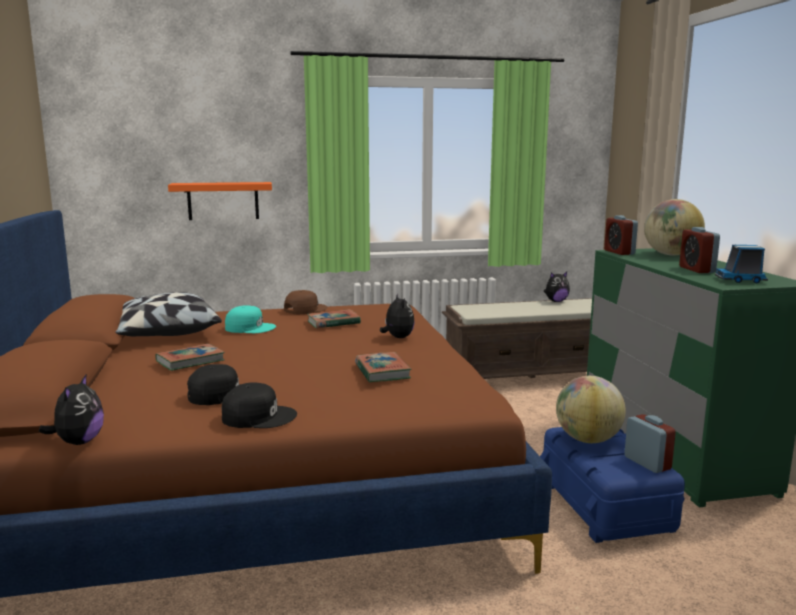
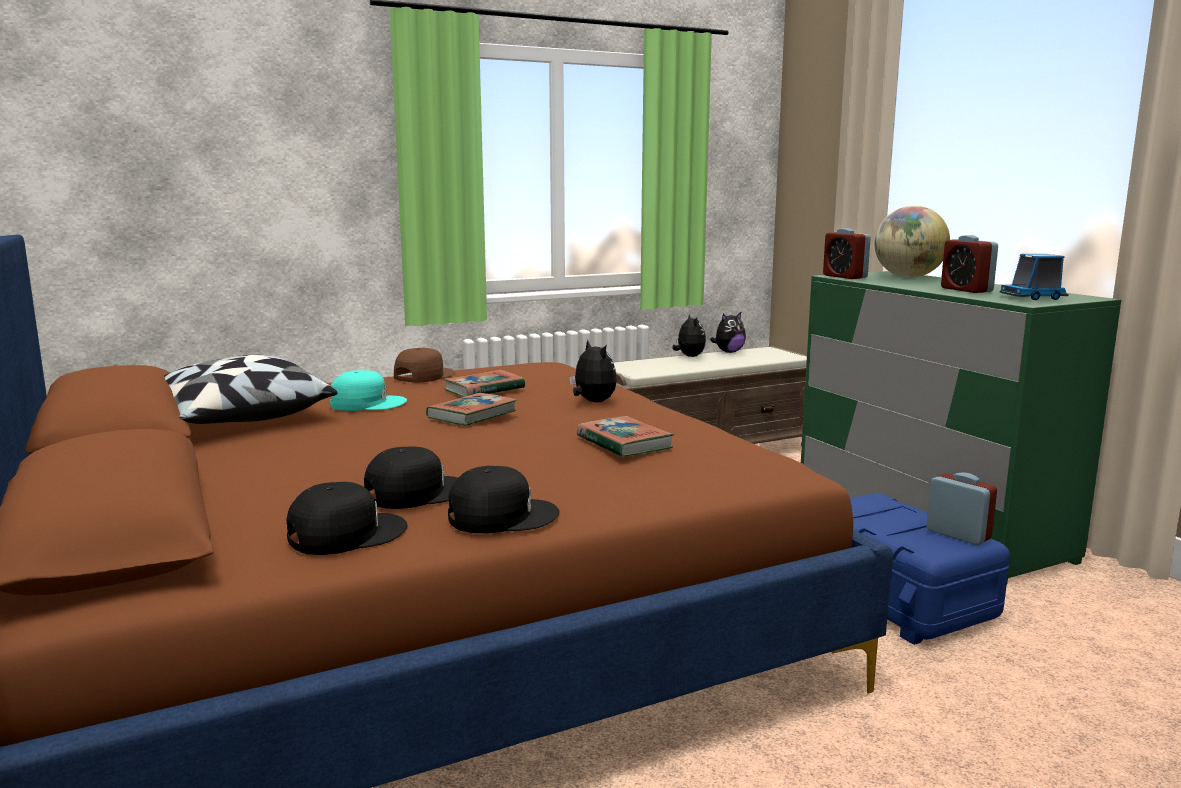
camera: 15 degrees left, 0 degrees up
plush toy [39,373,104,445] -> plush toy moved to [672,314,706,357]
book [156,344,225,371] -> book moved to [426,393,517,426]
orange shelf [168,182,272,220] -> none
globe [556,376,626,443] -> none
none -> black cap [286,482,408,555]

